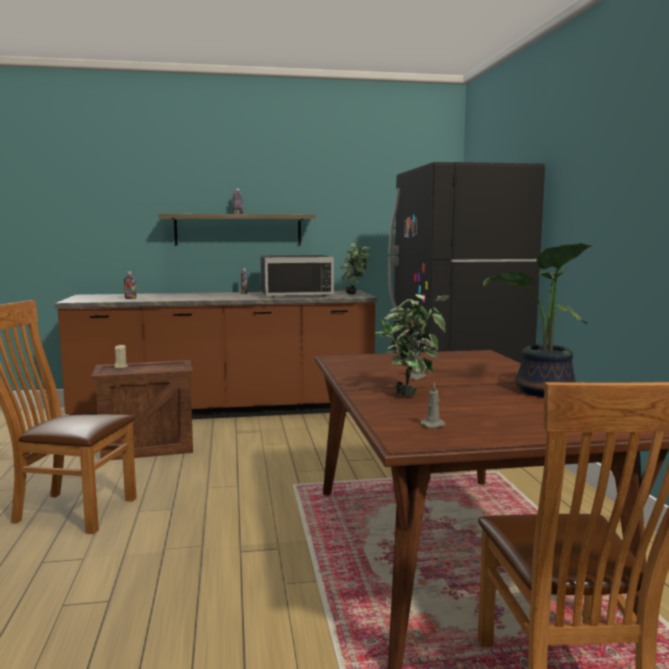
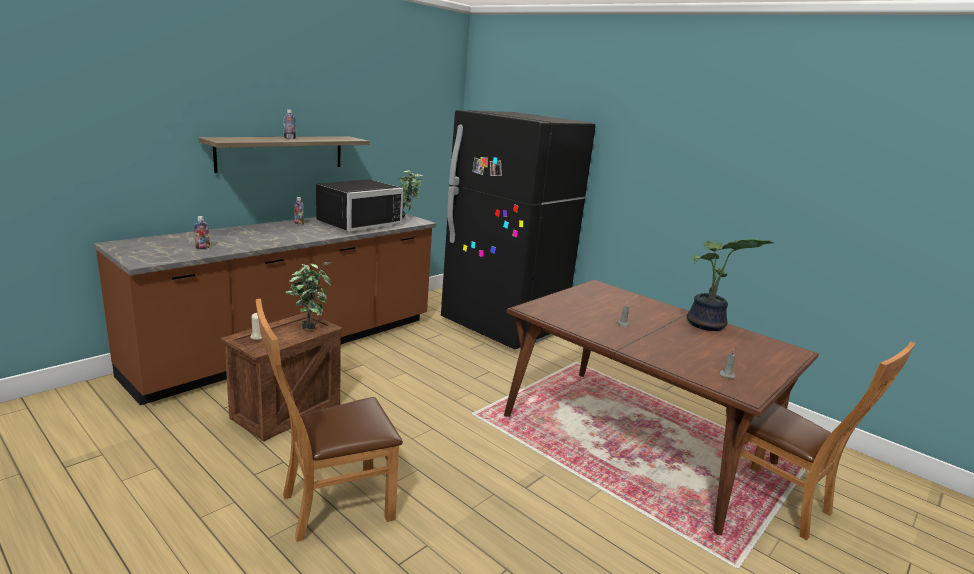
camera: 40 degrees left, 10 degrees up
potted plant [375,294,449,396] -> potted plant moved to [286,262,332,329]

